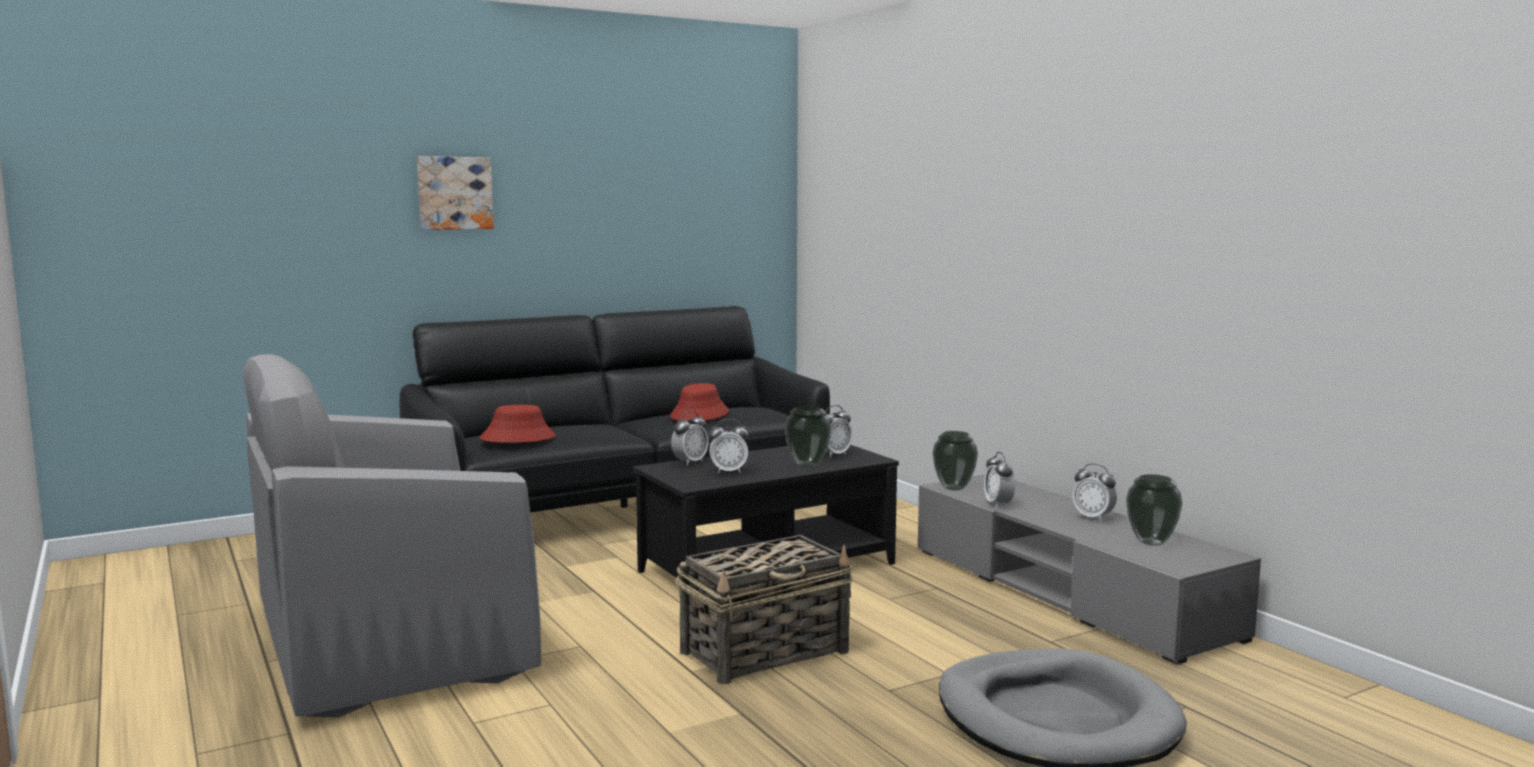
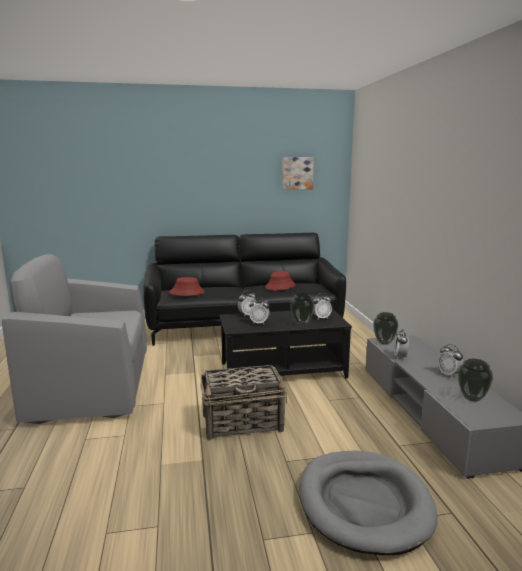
camera: 20 degrees right, 5 degrees up
picture [417,156,494,230] -> picture moved to [282,157,314,189]

